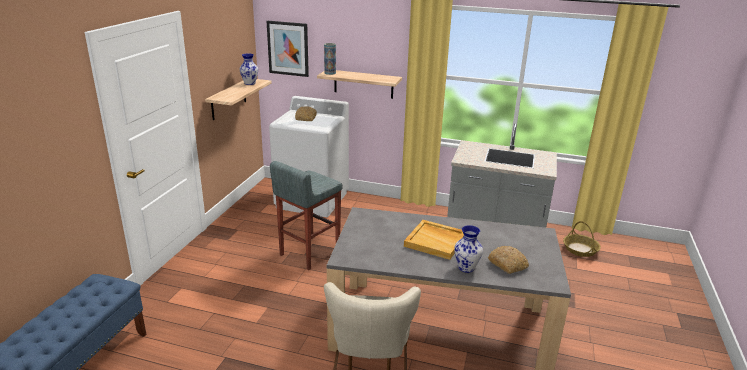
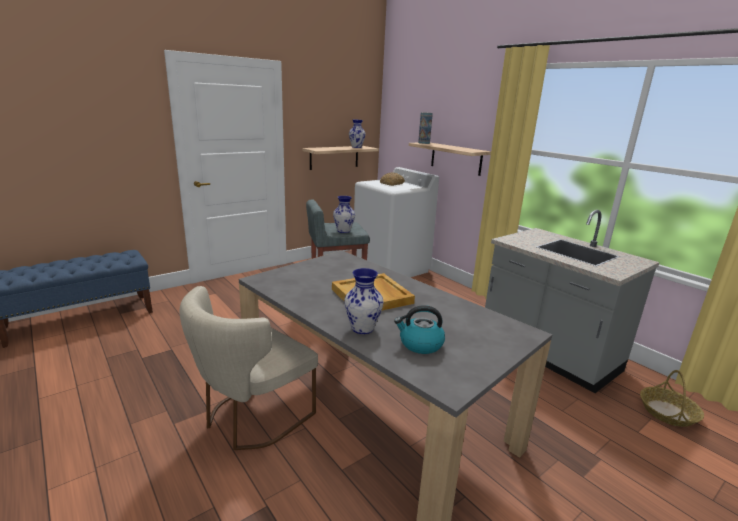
camera: 35 degrees right, 5 degrees down
picture [267,21,309,77] -> none
bread [488,246,529,274] -> kettle [394,305,445,354]
none -> vase [333,196,355,233]

